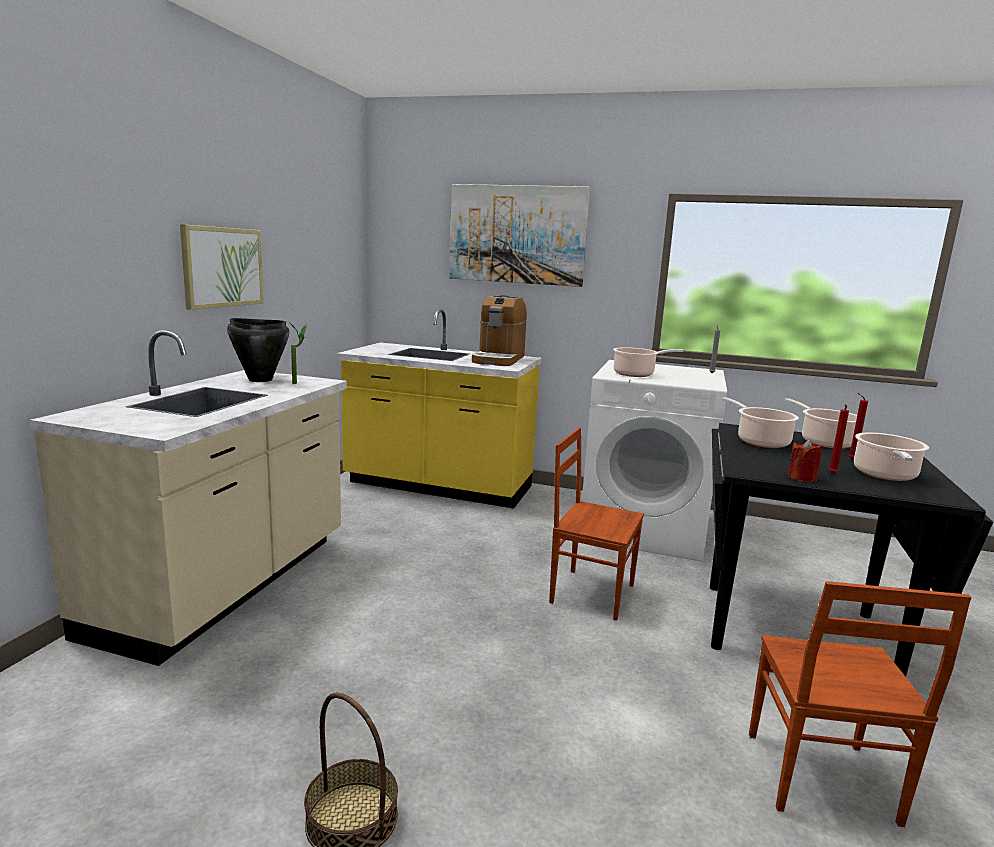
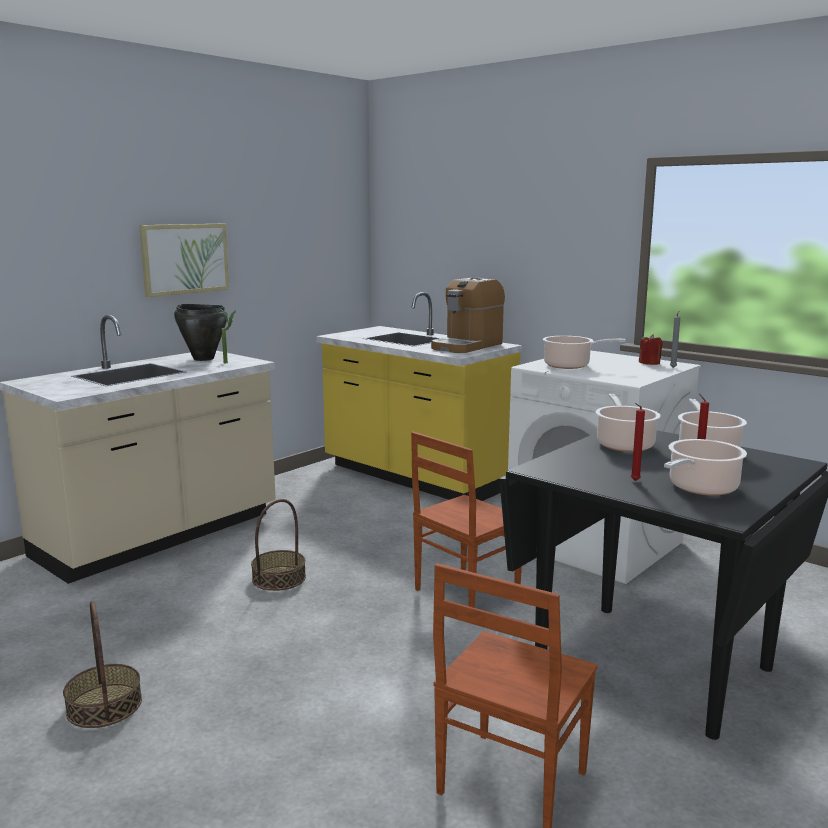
camera: 25 degrees right, 0 degrees up
picture [449,184,590,287] -> none
brown chair [549,427,644,621] -> brown chair turned 90 degrees counterclockwise [411,432,522,608]
red candle [788,439,823,482] -> red candle moved to [639,334,663,365]
none -> basket [251,499,306,591]

